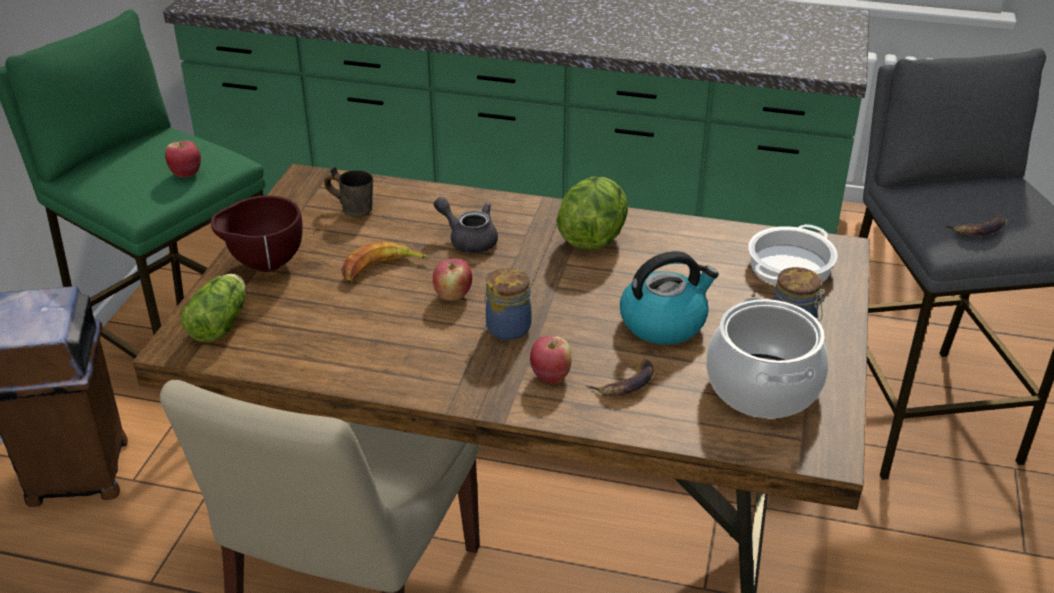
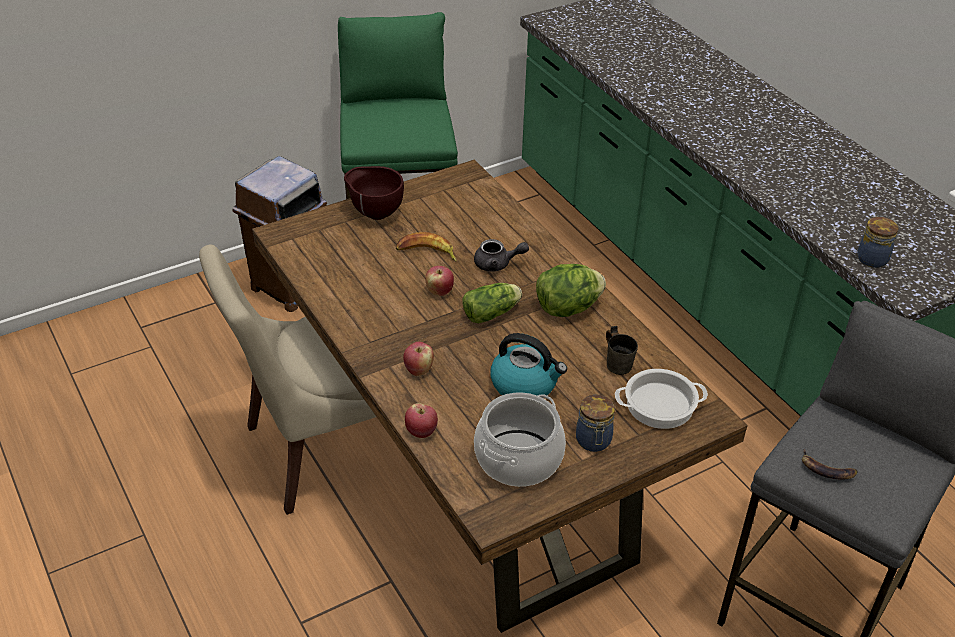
camera: 45 degrees right, 5 degrees up
apple [165,140,201,177] -> apple moved to [405,403,438,438]
lettuce [181,274,246,343] -> lettuce moved to [462,283,522,323]
grey mug [324,167,373,217] -> grey mug moved to [606,326,638,375]
grey teapot [434,197,498,253] -> grey teapot turned 105 degrees clockwise [474,239,529,272]
jar [485,268,532,340] -> jar moved to [857,216,899,268]
banana [587,359,654,396] -> none

